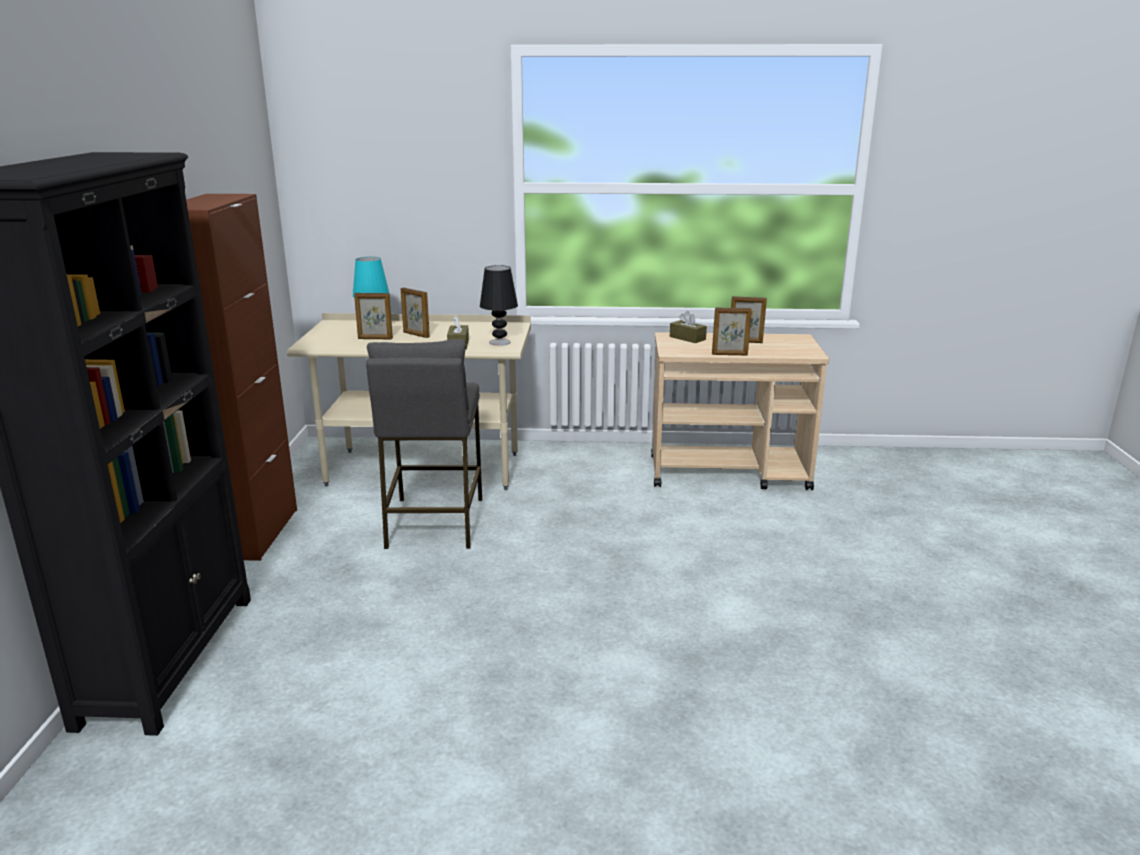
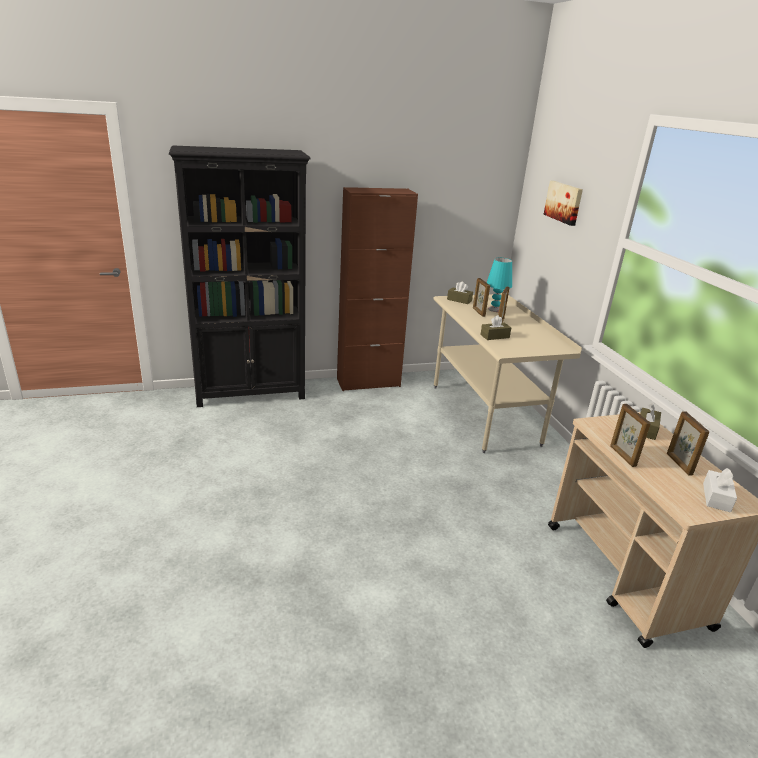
camera: 70 degrees right, 5 degrees up
grey stool [366,339,482,549] -> none
black table lamp [480,265,518,346] -> none
none -> brown tissue box [447,282,473,304]
none -> picture [544,181,583,226]
none -> white tissue box [703,468,737,512]

